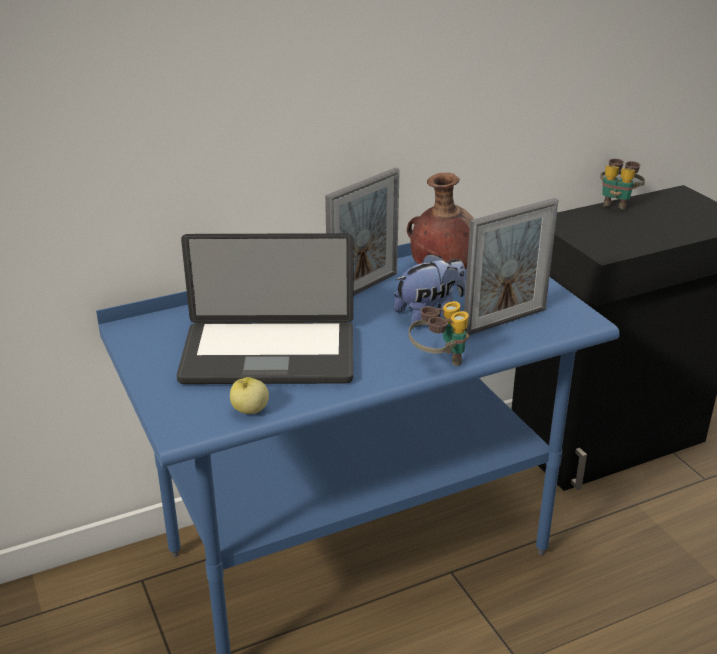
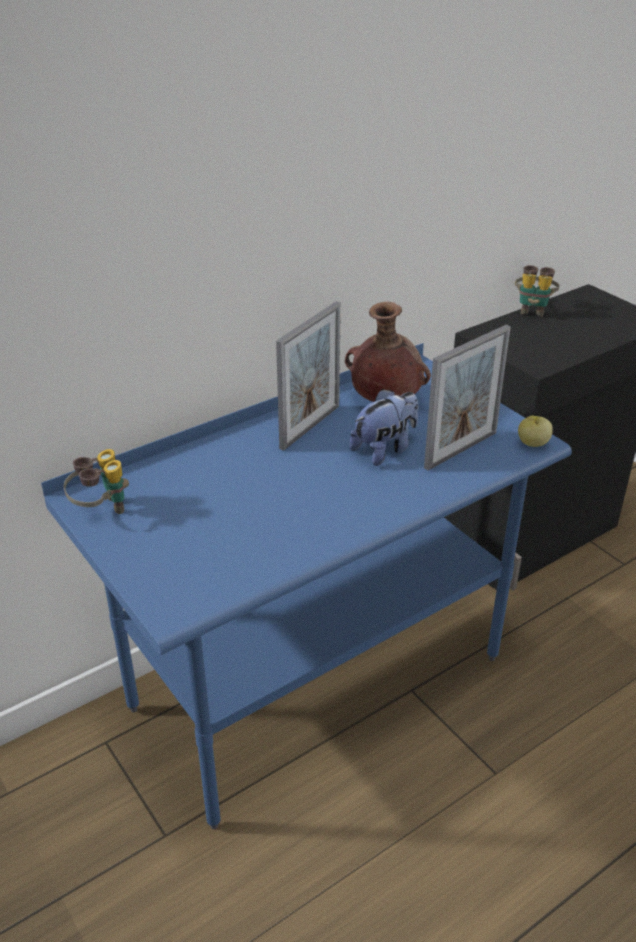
camera: 10 degrees left, 5 degrees up
laptop [177,233,354,384] -> none
apple [230,377,269,414] -> apple moved to [518,415,553,447]
binoculars [408,301,469,366] -> binoculars moved to [64,449,129,514]

